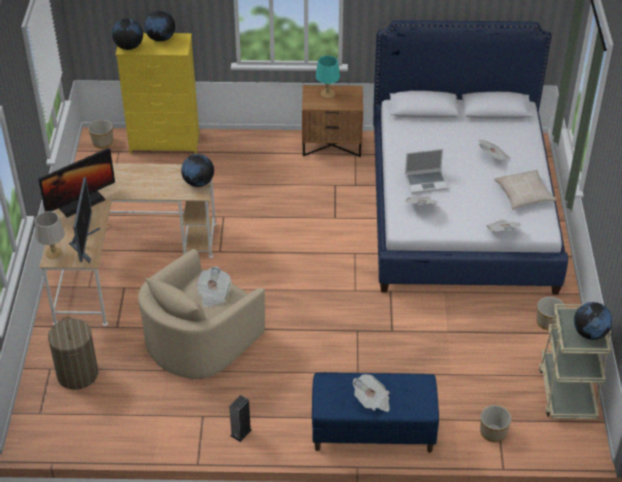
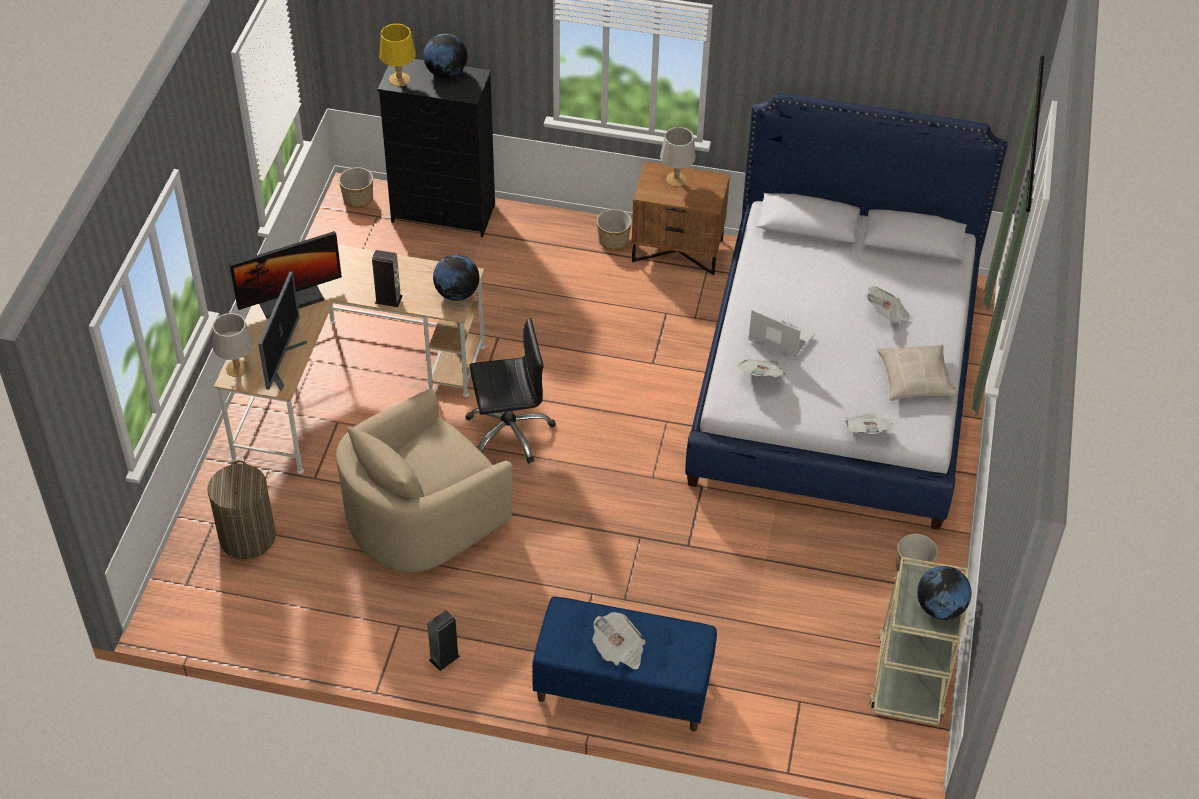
camera: 10 degrees right, 5 degrees up
globe [112,18,143,50] -> yellow table lamp [379,24,416,87]
yellow dresser [116,33,199,154] -> black dresser [377,59,495,237]
newspaper [196,266,232,307] -> none
turquoise table lamp [316,55,340,98] -> grey table lamp [660,127,696,187]
laptop [405,149,448,194] -> laptop turned 150 degrees counterclockwise [748,310,815,360]
planter [480,405,511,442] -> planter moved to [597,209,632,251]
none -> speaker [372,250,402,307]
none -> black office chair [466,318,556,464]

